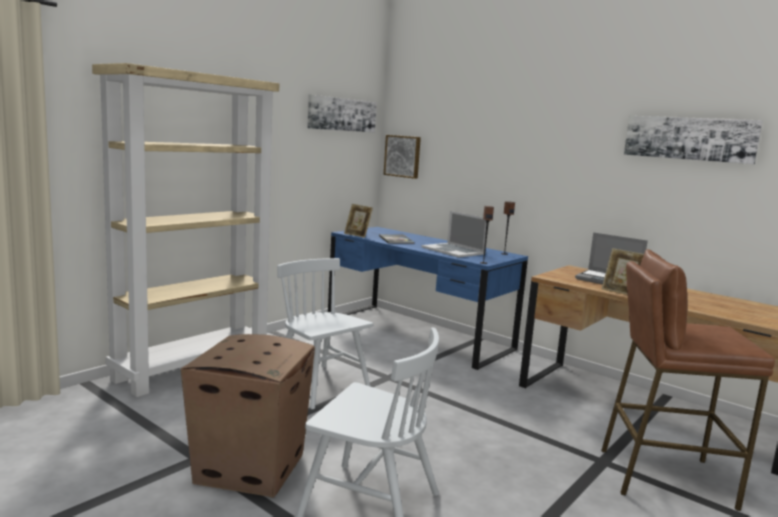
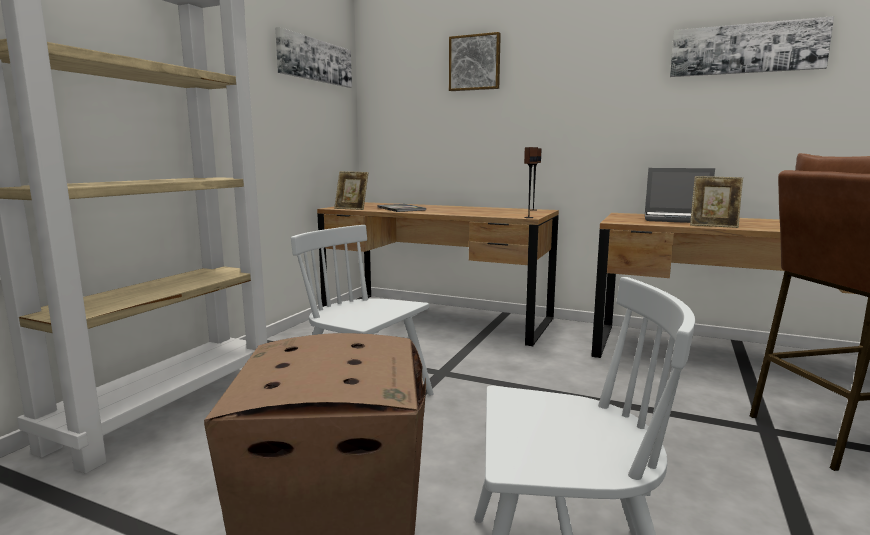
camera: 15 degrees left, 0 degrees up
blue desk [328,227,528,370] -> brown desk [317,202,559,346]
picture [384,135,421,179] -> picture moved to [449,32,501,91]
laptop [421,211,486,258] -> none

